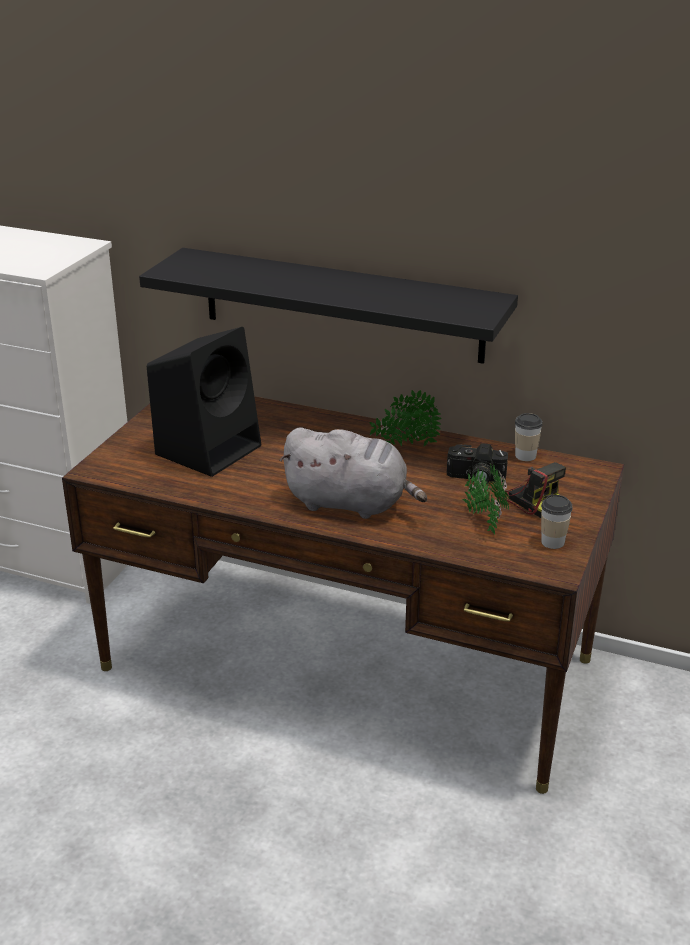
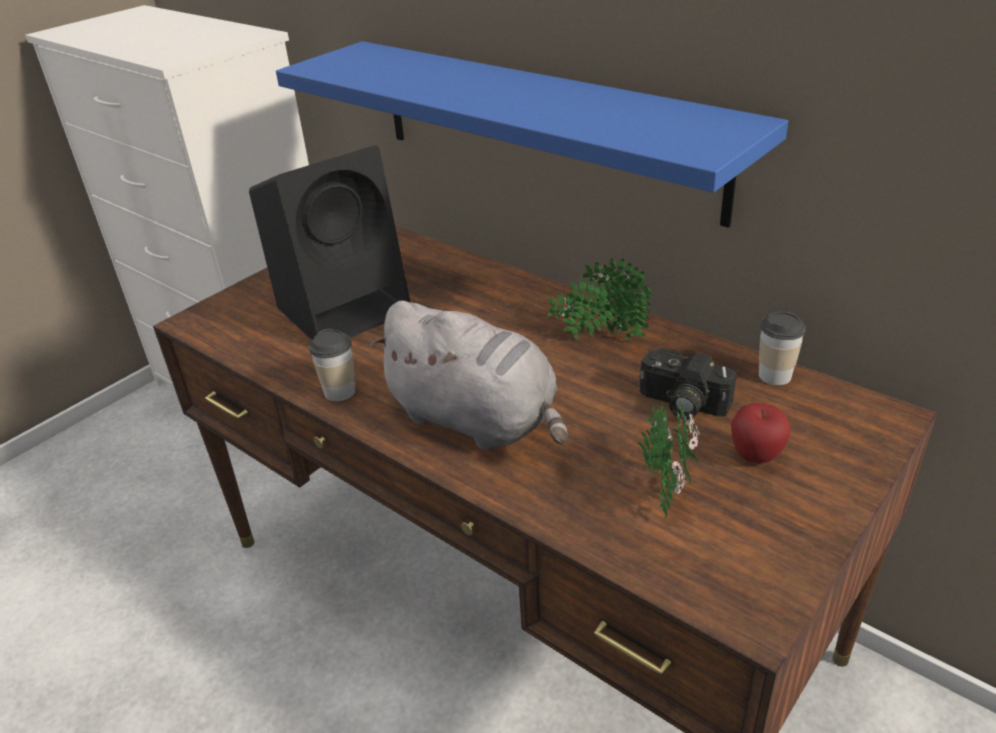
camera: 20 degrees right, 5 degrees up
black shelf [139,248,518,364] -> blue shelf [276,41,788,228]
camera [498,462,566,518] -> apple [731,403,791,463]
cup [541,494,573,549] -> cup moved to [309,329,355,402]

